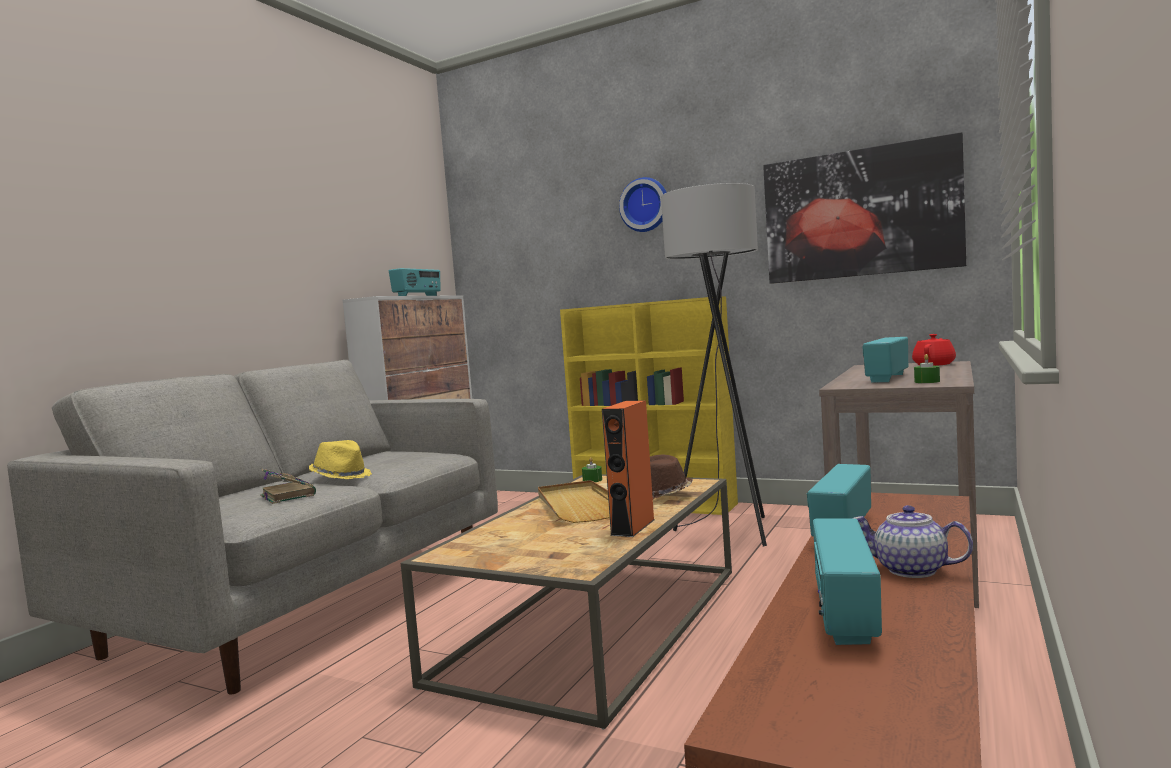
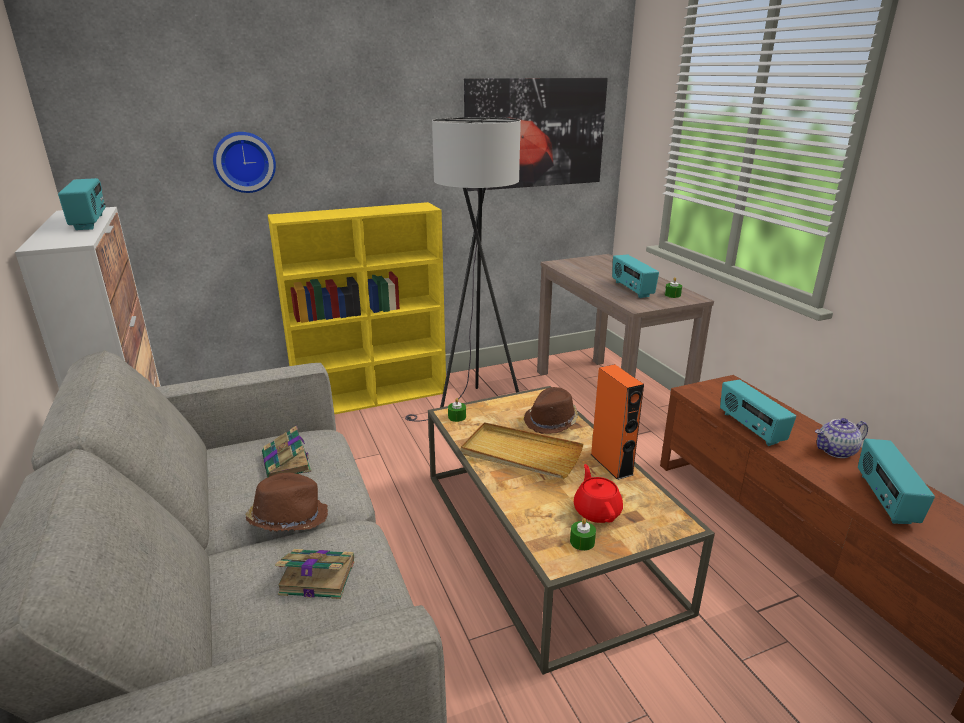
camera: 50 degrees left, 20 degrees up
yellow hat [309,440,372,479] -> brown hat [245,473,328,531]
wall clock [619,177,667,232] -> wall clock moved to [213,132,276,193]
radio [813,518,882,645] -> radio turned 45 degrees clockwise [858,439,935,524]
red teapot [912,334,956,366] -> red teapot moved to [574,464,623,523]
none -> book [262,426,311,478]
none -> green candle [570,518,596,551]

